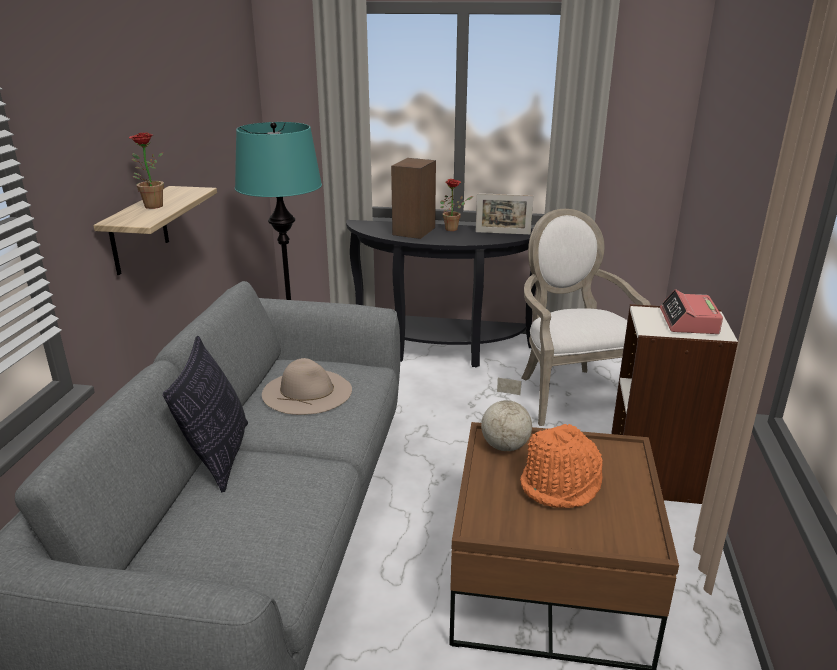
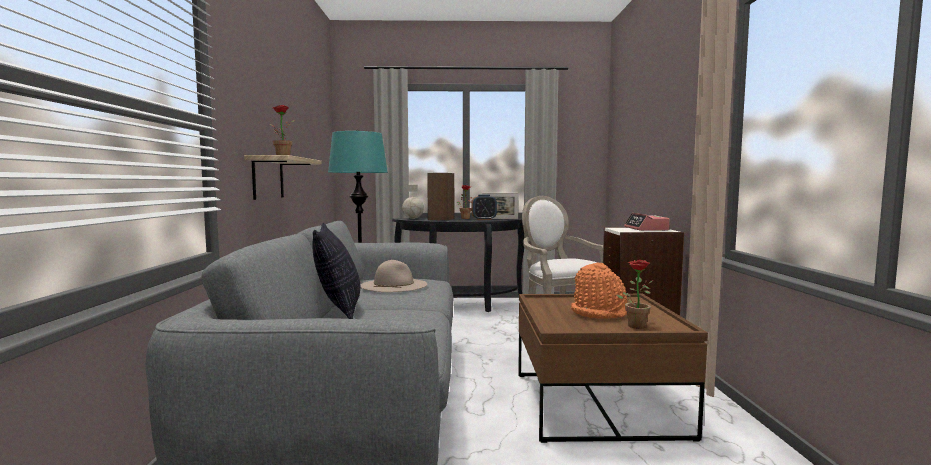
camera: 10 degrees left, 20 degrees down
globe [481,378,532,451] -> globe moved to [402,185,424,219]
none -> alarm clock [471,195,497,220]
none -> potted plant [616,260,653,329]

